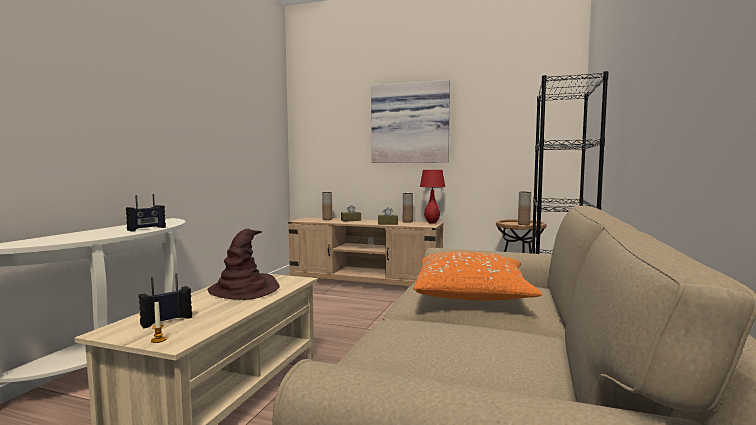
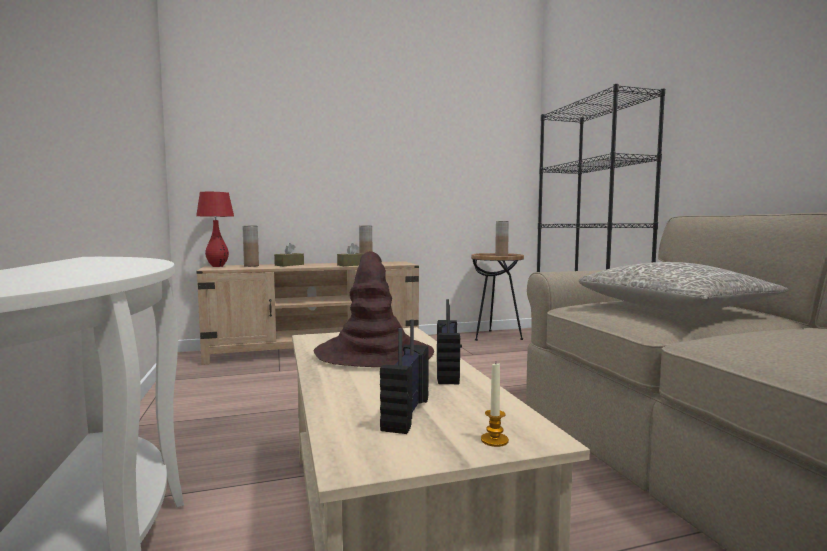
camera: 35 degrees left, 0 degrees up
radio [126,194,166,231] -> radio moved to [437,299,462,384]
picture [371,80,450,163] -> none
orange pillow [413,252,542,301] -> grey pillow [579,262,789,311]
red table lamp [420,170,445,224] -> red table lamp moved to [196,192,234,267]

